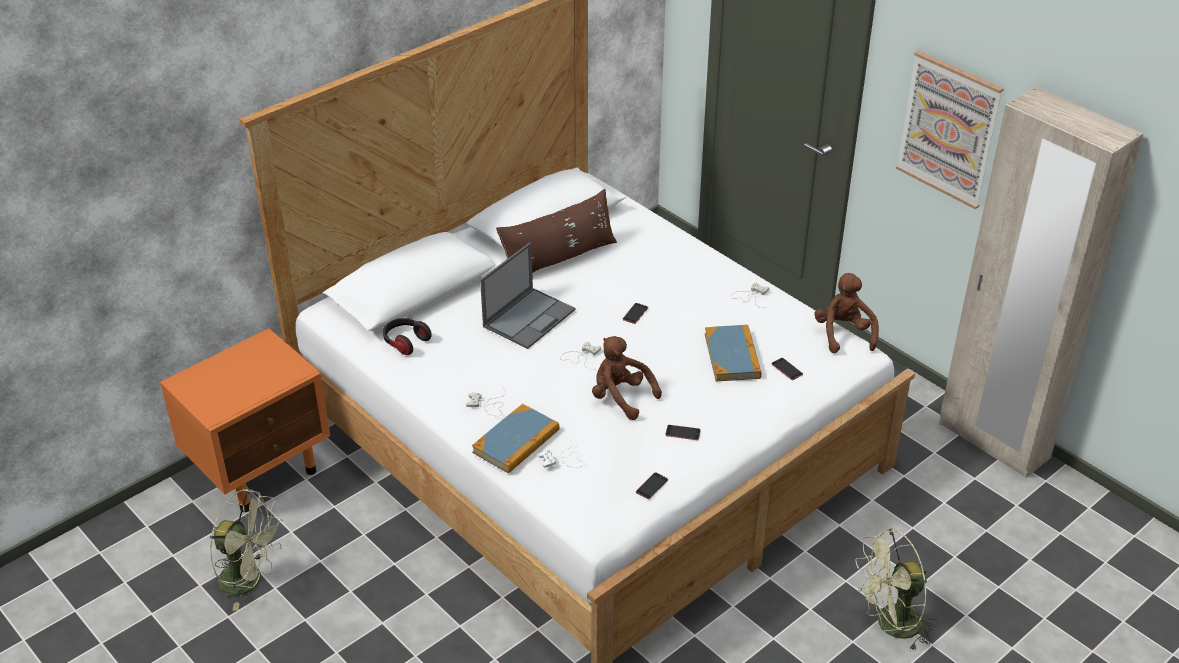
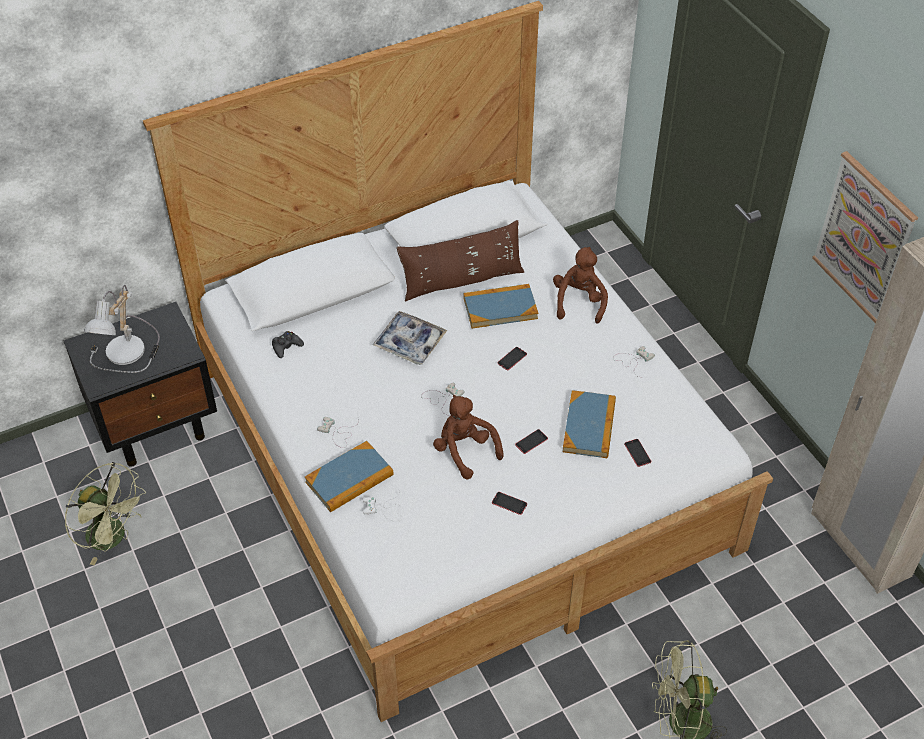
camera: 15 degrees right, 10 degrees up
orange nightstand [160,328,330,512] -> black nightstand [63,302,217,467]
headphones [383,318,432,355] -> black game controller [272,331,304,358]
laptop [480,242,575,349] -> tray [373,311,447,365]
phone [636,472,668,499] -> phone moved to [515,429,548,454]
brown plush toy [814,273,879,353] -> brown plush toy moved to [553,247,608,324]
none -> table lamp [84,285,160,373]
none -> book [463,284,538,328]

